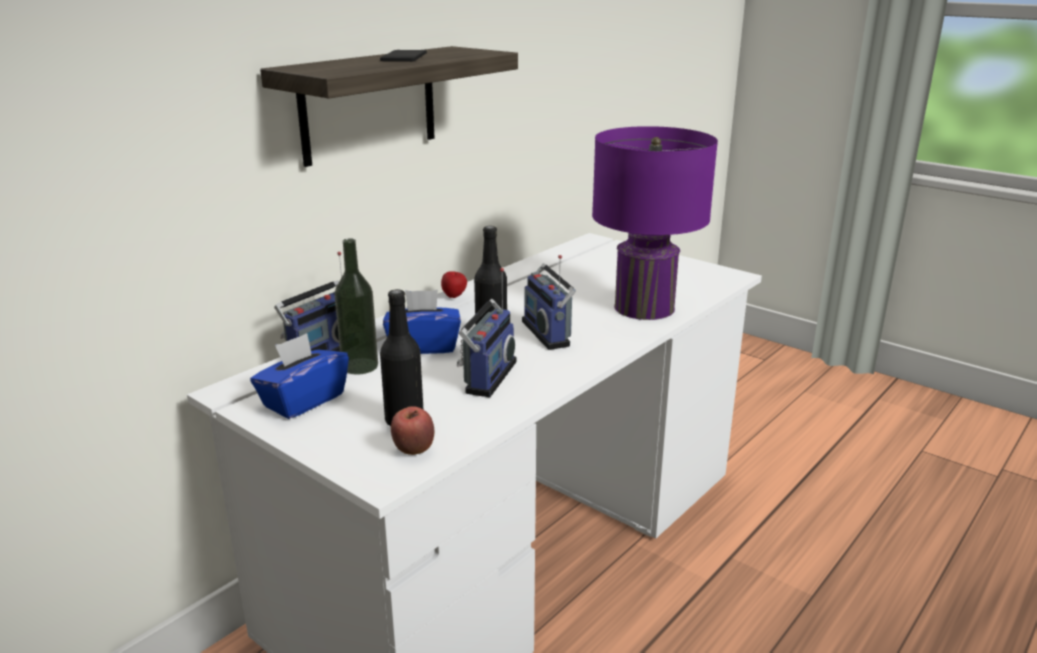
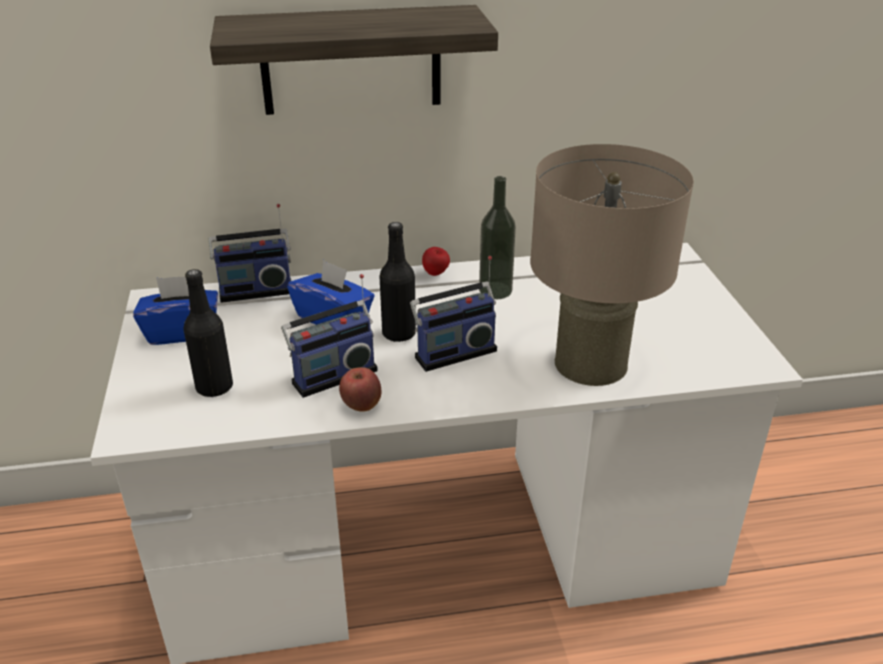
camera: 40 degrees right, 10 degrees up
bottle [335,238,378,375] -> bottle moved to [479,176,516,299]
phone [380,50,427,62] -> none
apple [391,406,434,455] -> apple moved to [339,367,381,412]
radio [522,255,576,350] -> radio turned 135 degrees counterclockwise [410,256,497,372]
purple table lamp [592,126,718,320] -> beige table lamp [530,144,694,386]

